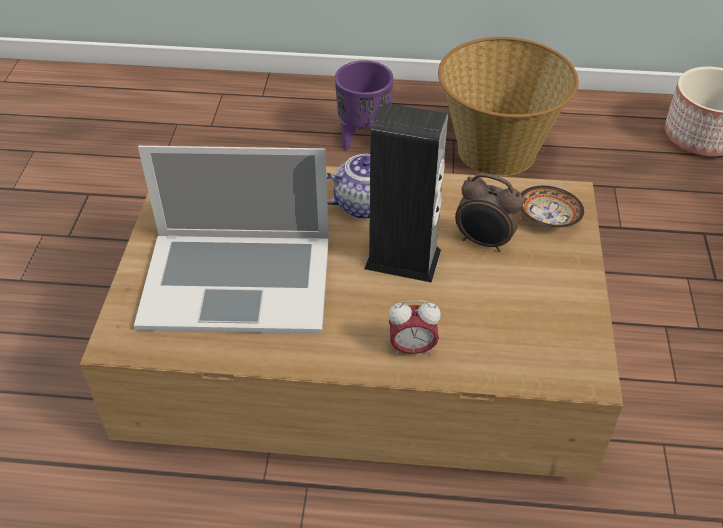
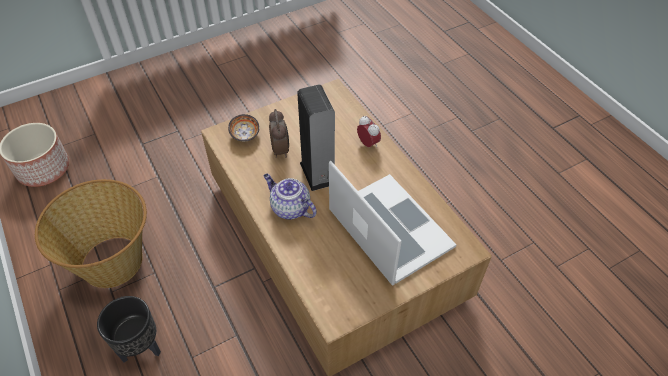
camera: 125 degrees left, 5 degrees up
purple planter [335,61,394,151] -> black planter [97,296,161,363]

